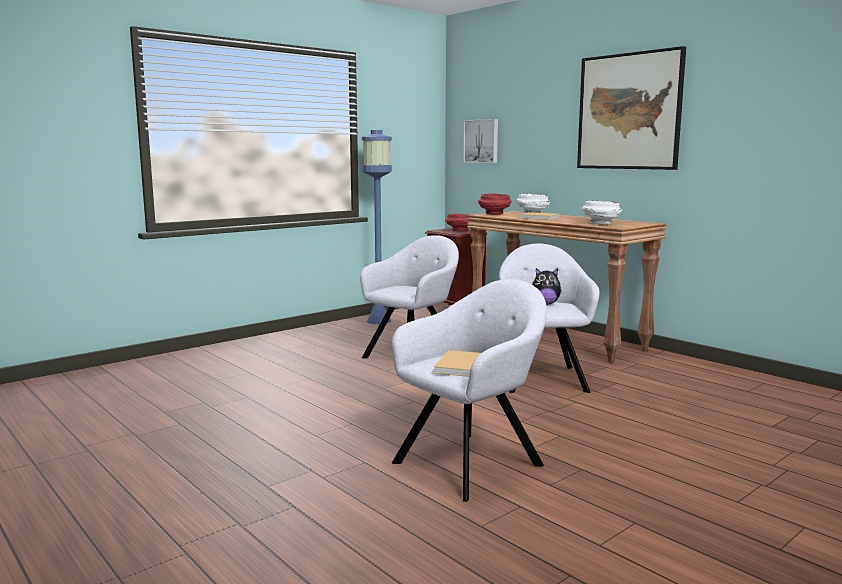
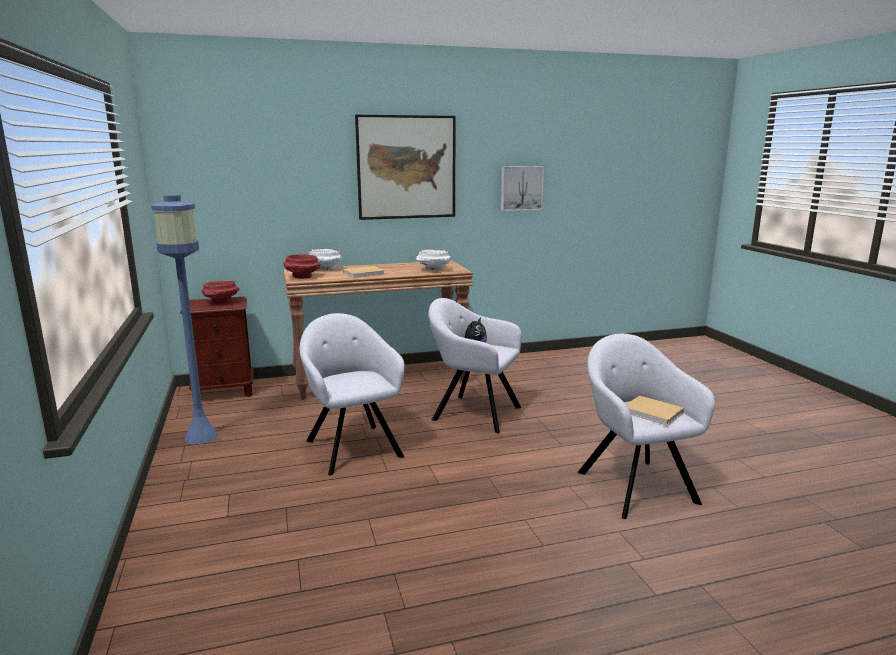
camera: 65 degrees left, 5 degrees up
picture [463,119,498,163] -> picture moved to [501,166,544,211]

